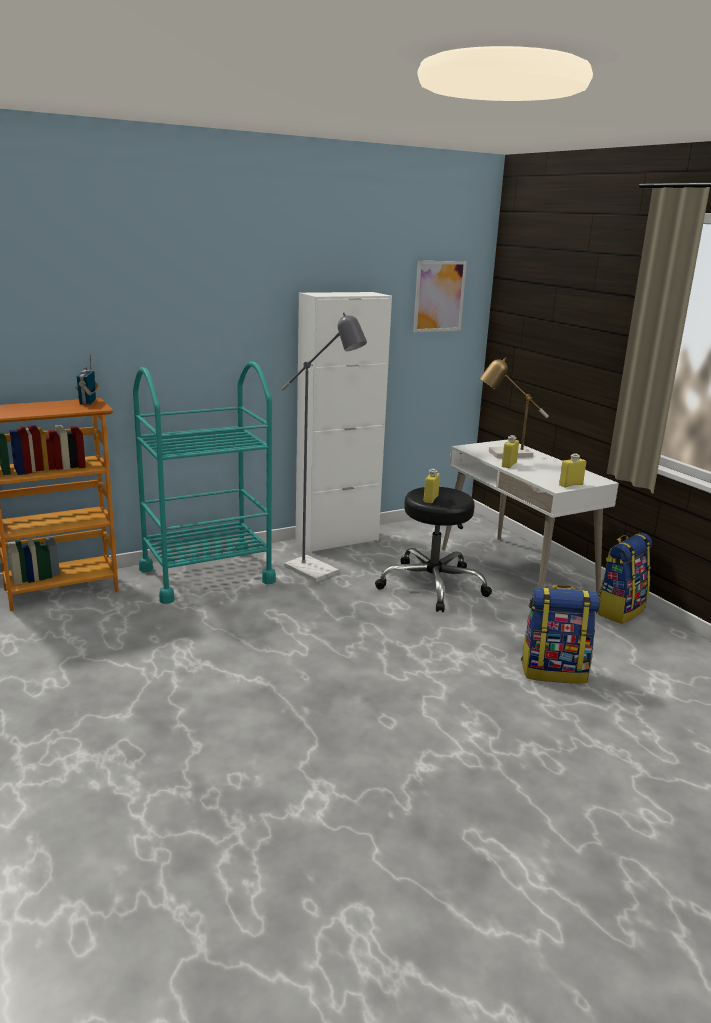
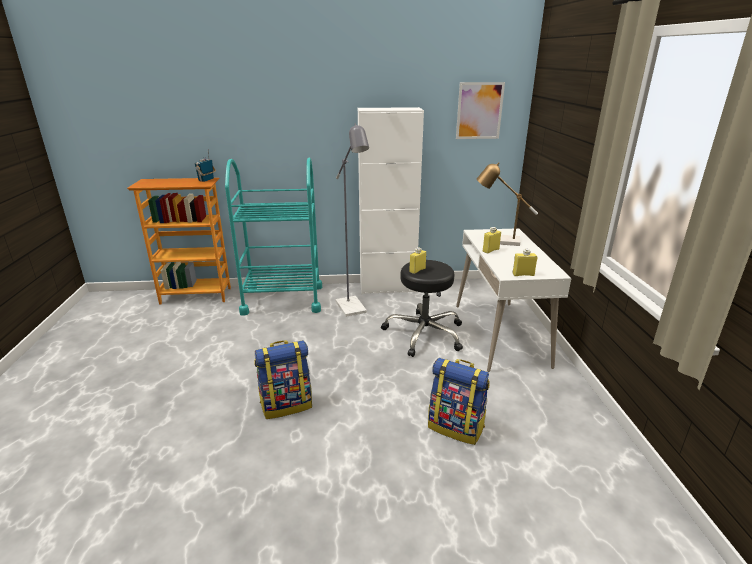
camera: 25 degrees right, 5 degrees up
backpack [596,533,652,624] -> backpack moved to [255,340,312,419]

